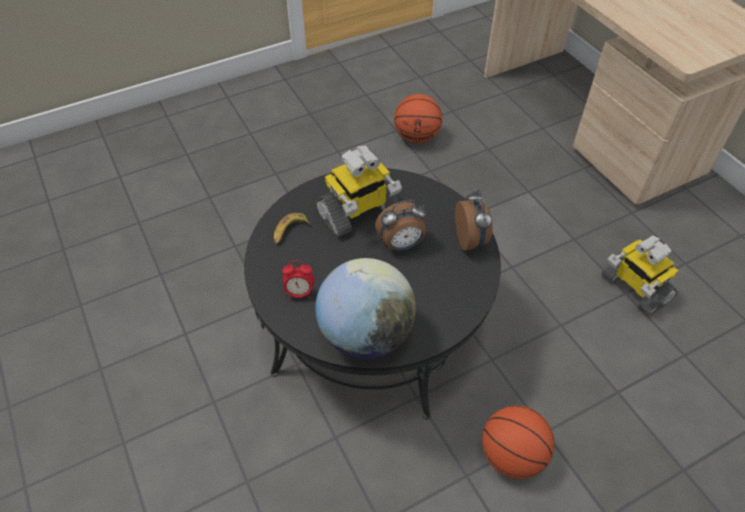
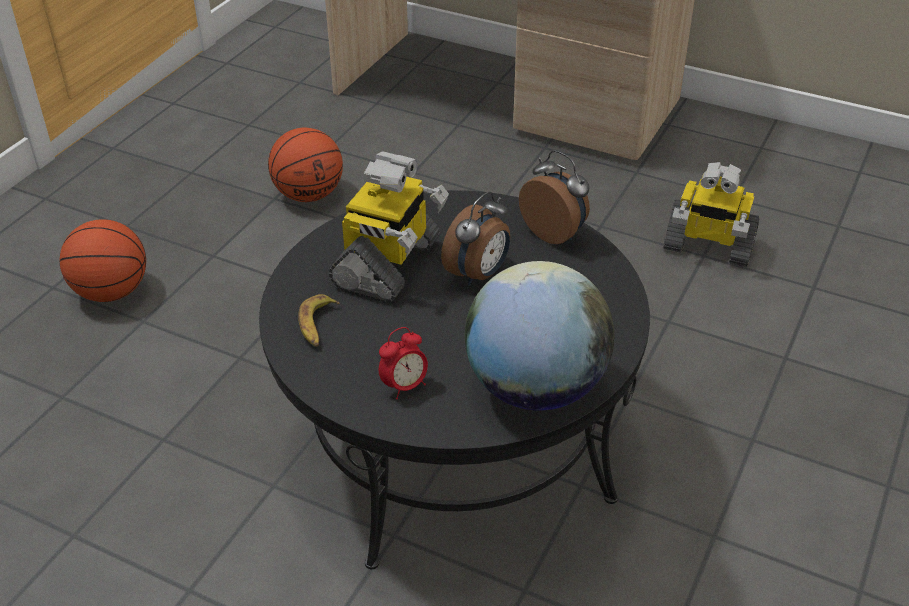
camera: 35 degrees left, 10 degrees down
basketball [482,405,555,479] -> basketball moved to [60,219,146,302]

